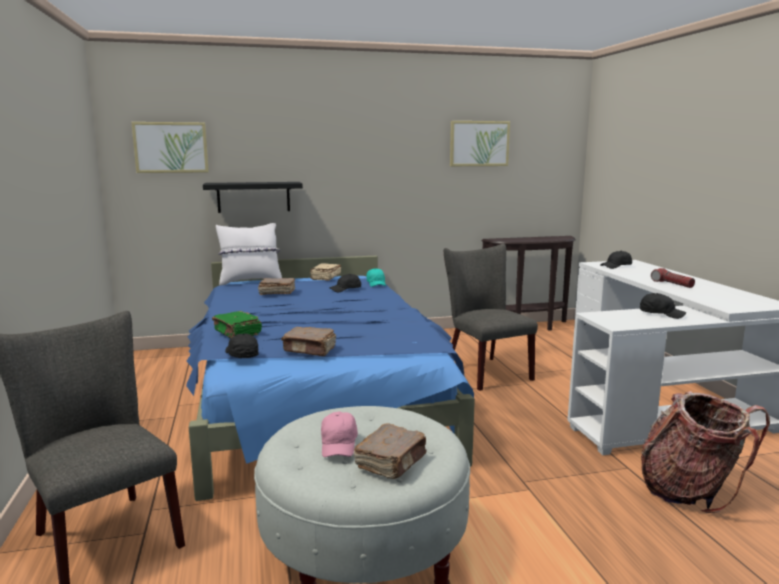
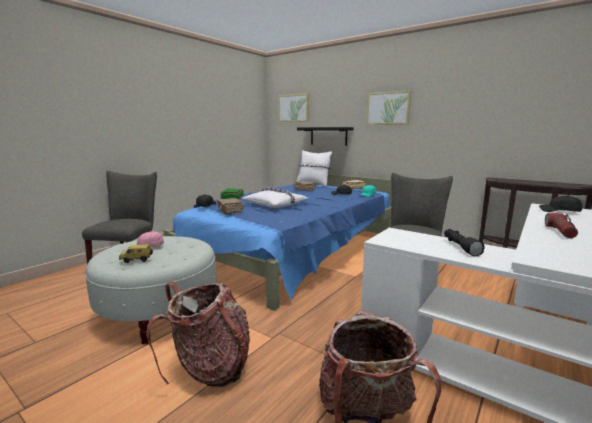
camera: 50 degrees right, 0 degrees up
brown book [354,423,427,479] -> toy car [119,244,153,263]
picture [450,121,510,166] -> picture moved to [366,90,411,125]
black cap [640,293,686,319] -> black flashlight [444,229,484,257]
none -> backpack [146,282,250,387]
none -> white pillow [242,187,308,208]

